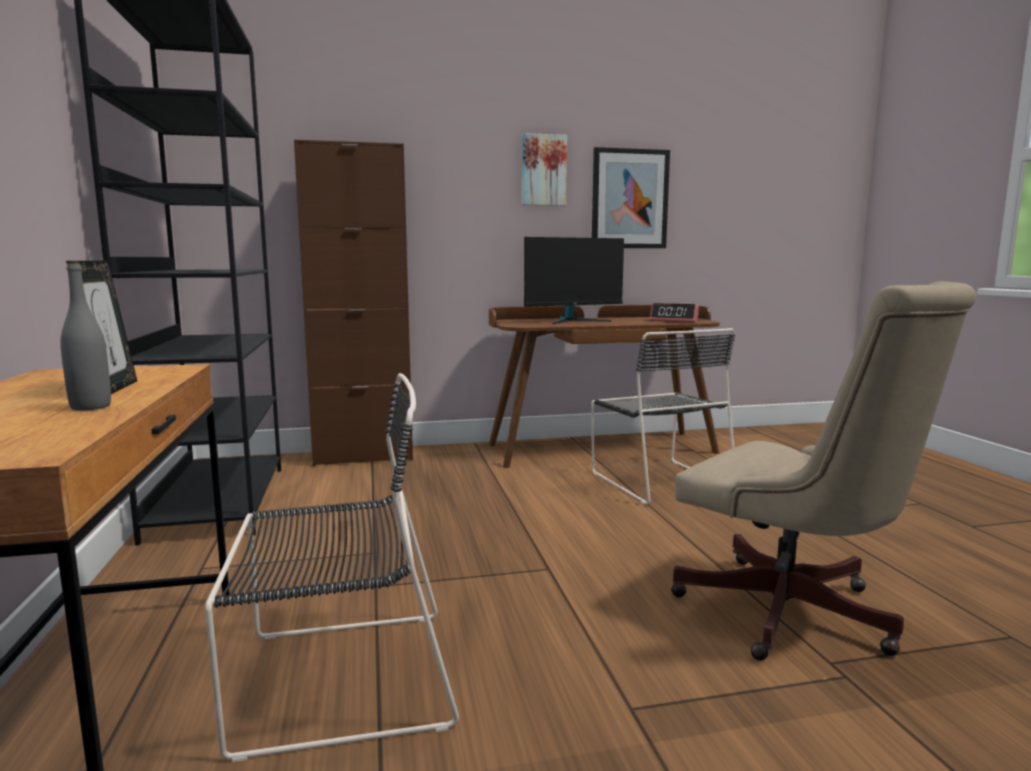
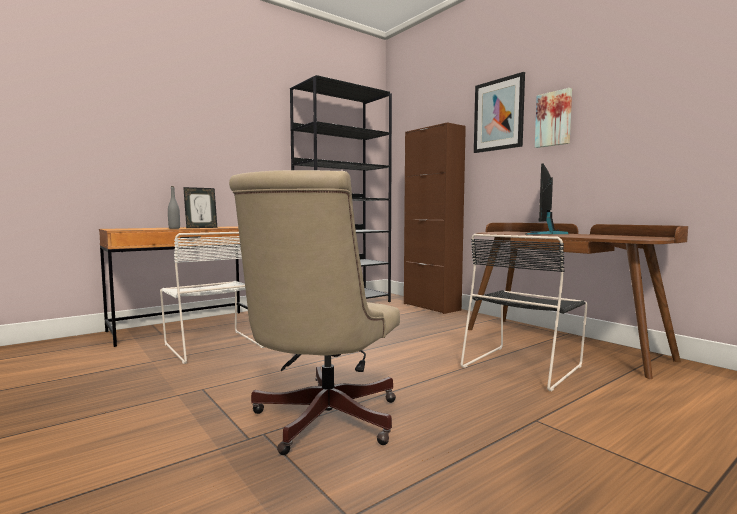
camera: 65 degrees right, 5 degrees down
black chair [205,373,459,762] -> white chair [160,232,264,364]
monitor [524,237,624,324] -> monitor turned 75 degrees clockwise [525,163,568,235]
picture [592,147,670,248] -> picture moved to [474,72,525,153]
alarm clock [650,303,699,323] -> none

